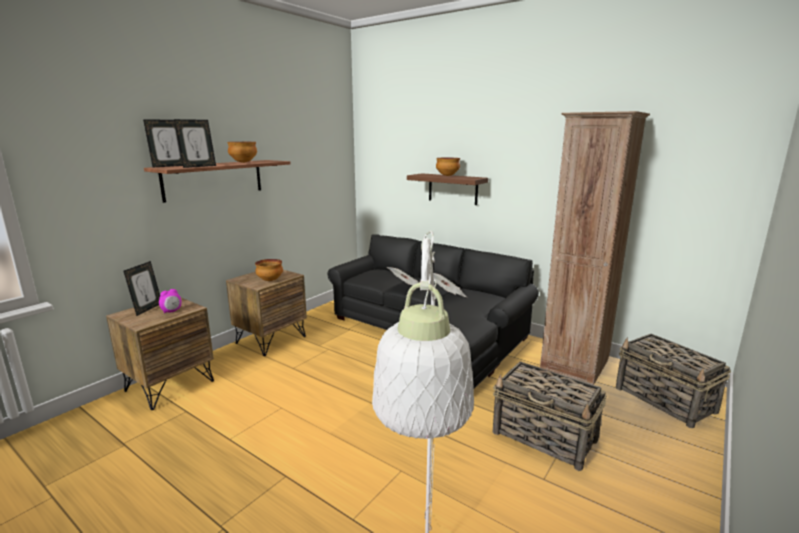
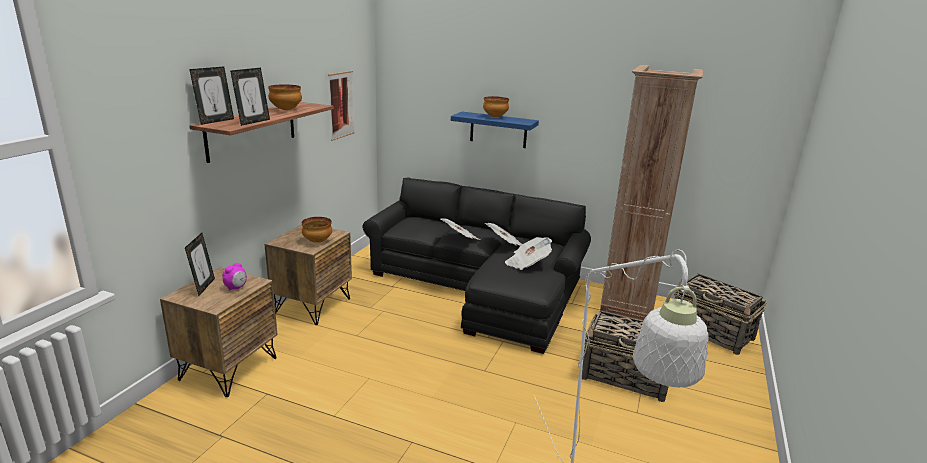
camera: 15 degrees left, 5 degrees up
brown shelf [407,173,488,205] -> blue shelf [451,112,539,148]
none -> picture [328,71,355,141]
none -> newspaper [505,237,552,270]

